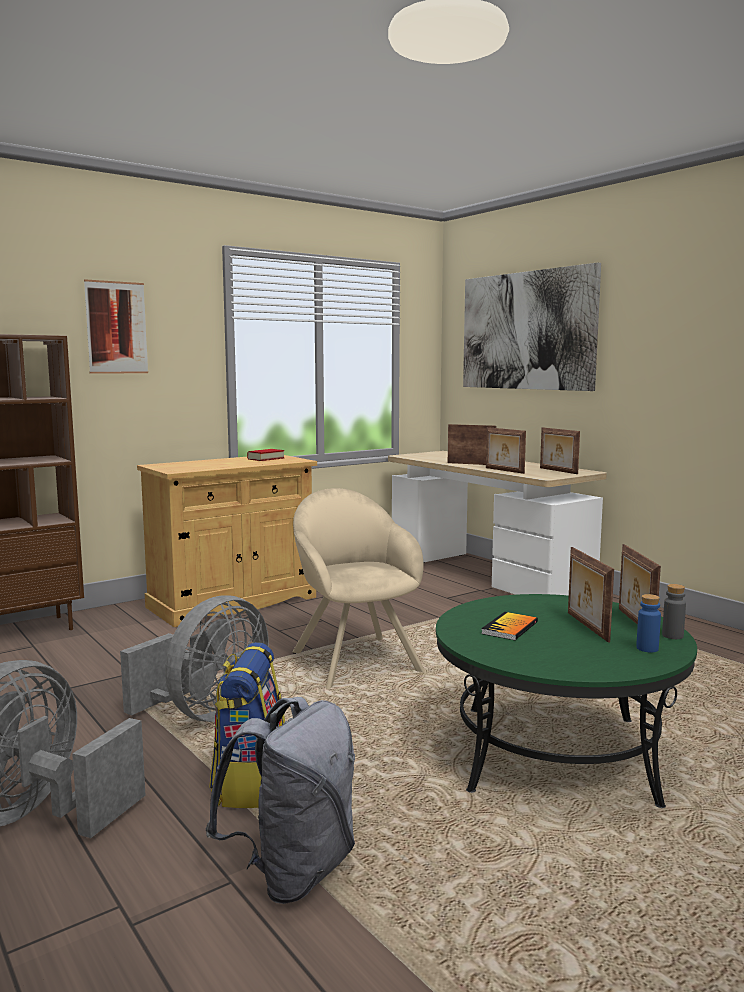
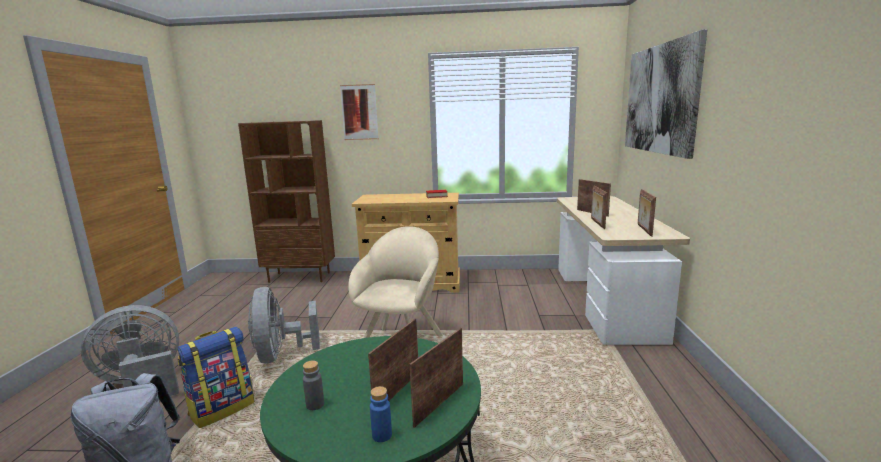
camera: 40 degrees right, 5 degrees up
grey fan [120,595,269,722] -> grey fan turned 90 degrees clockwise [248,287,320,363]
book [481,612,538,640] -> none
grey bottle [662,584,686,639] -> grey bottle moved to [303,361,324,410]

